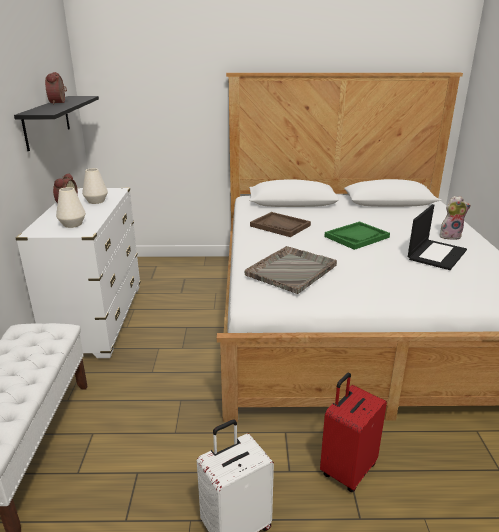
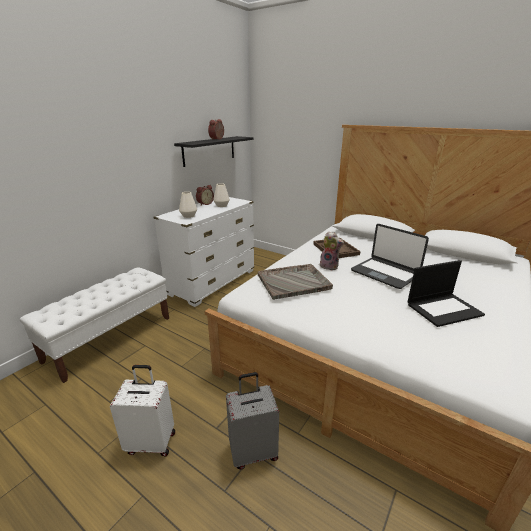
camera: 35 degrees right, 0 degrees up
red suitcase [320,373,387,492] -> grey suitcase [226,372,279,469]
green tray [324,222,390,250] -> laptop [351,224,429,289]
plush toy [439,196,471,240] -> plush toy moved to [319,231,344,271]

